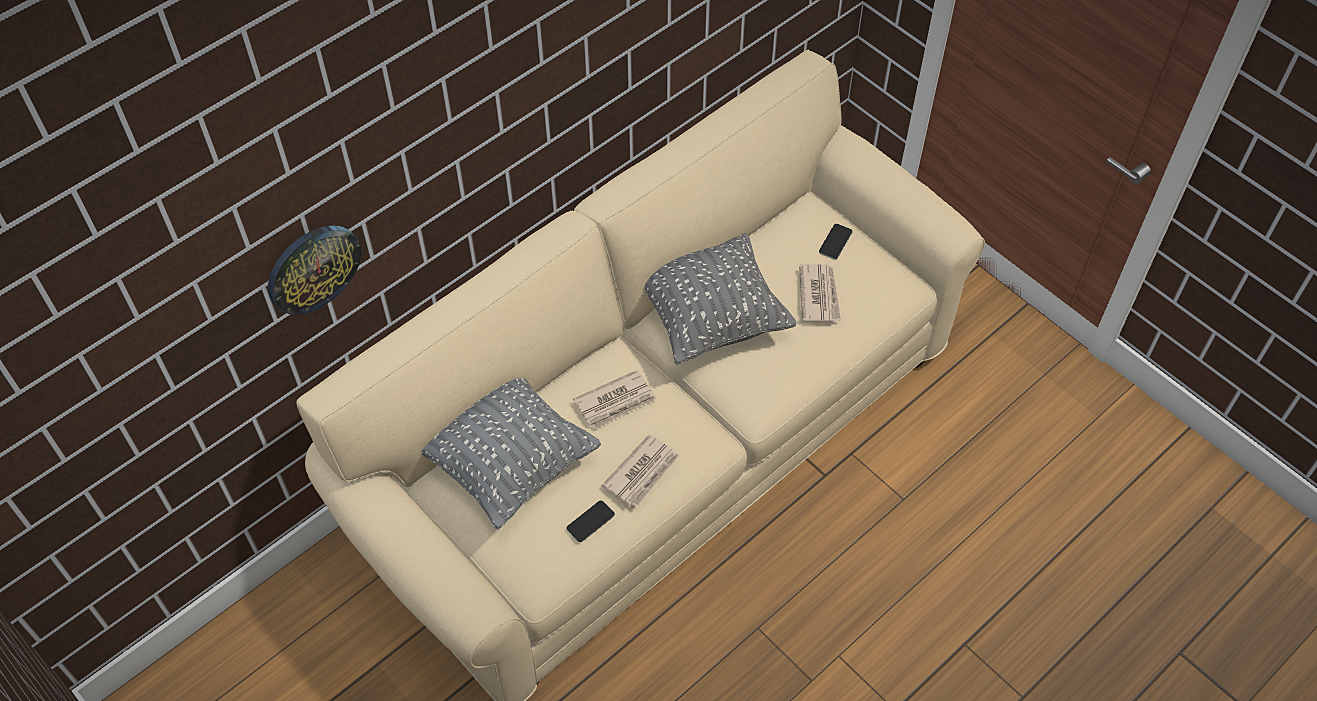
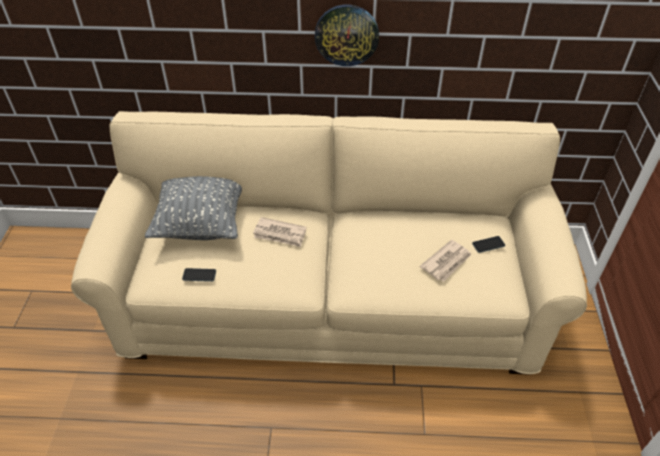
camera: 45 degrees right, 10 degrees down
wall clock [268,225,361,315] -> wall clock moved to [315,5,379,66]
newspaper [602,434,680,508] -> none
grey pillow [644,233,796,365] -> none

